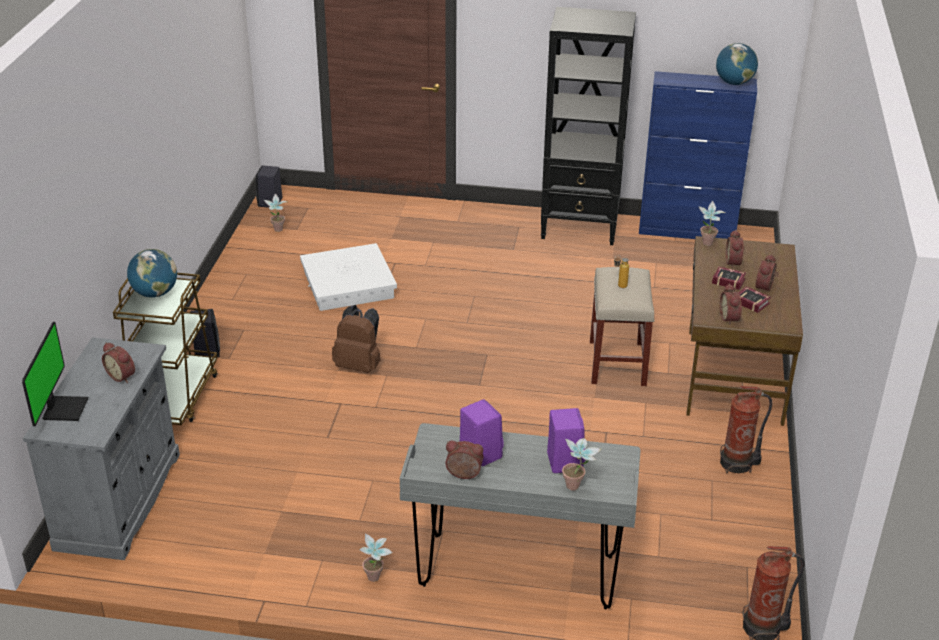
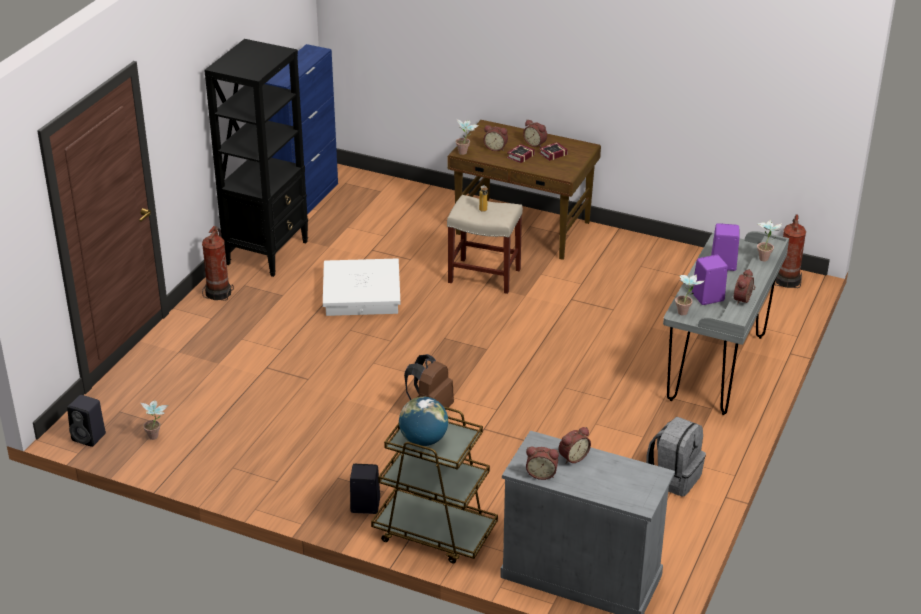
camera: 75 degrees left, 0 degrees up
monitor [22,322,88,426] -> none
white storage box [300,243,397,311] -> white storage box moved to [323,259,400,316]
potted plant [360,533,393,582] -> potted plant moved to [675,274,705,316]
globe [716,43,758,85] -> none
alarm clock [720,284,742,325] -> alarm clock moved to [526,447,559,480]
fire extinguisher [720,386,772,474] -> fire extinguisher moved to [202,226,234,301]
none -> grey backpack [646,417,706,496]

